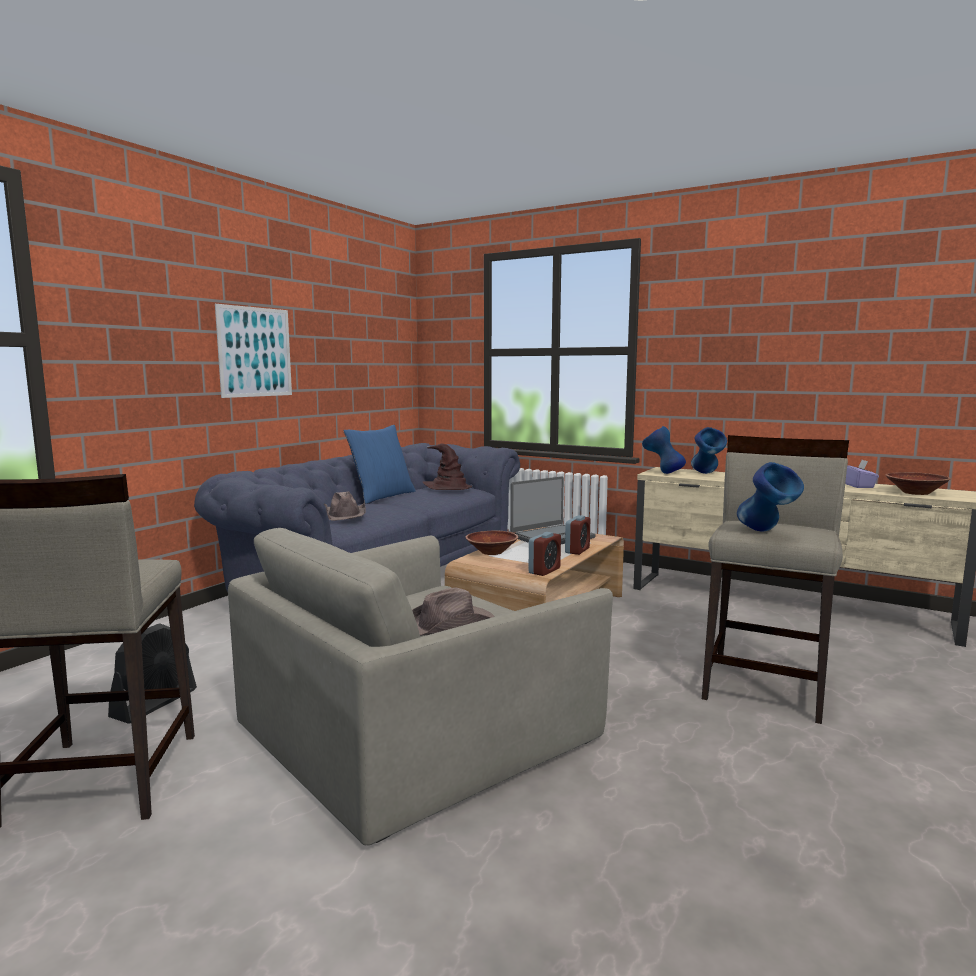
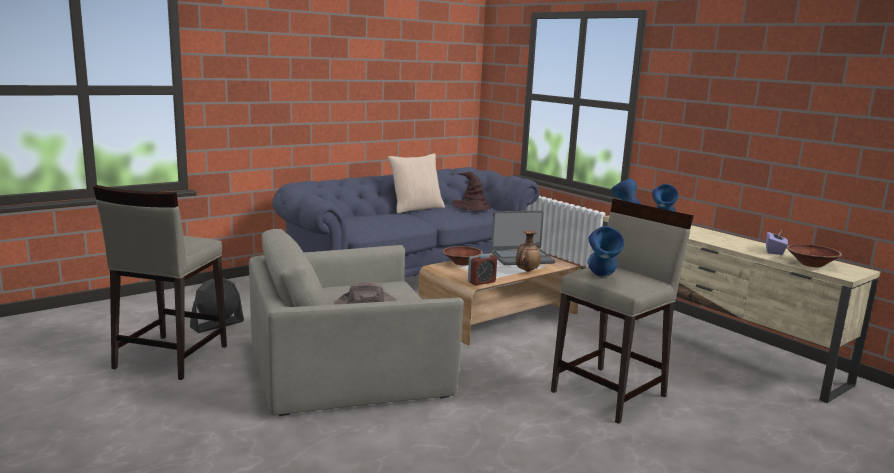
camera: 20 degrees right, 5 degrees up
picture [215,304,292,398] -> none
brown hat [324,492,366,521] -> none
blue pillow [343,425,416,504] -> beige pillow [388,153,445,214]
alarm clock [565,515,590,555] -> vase [516,231,541,272]

